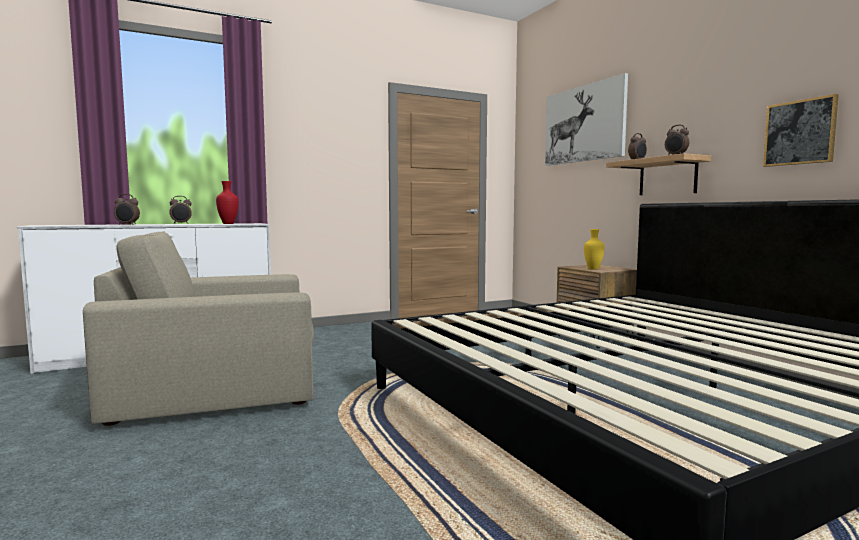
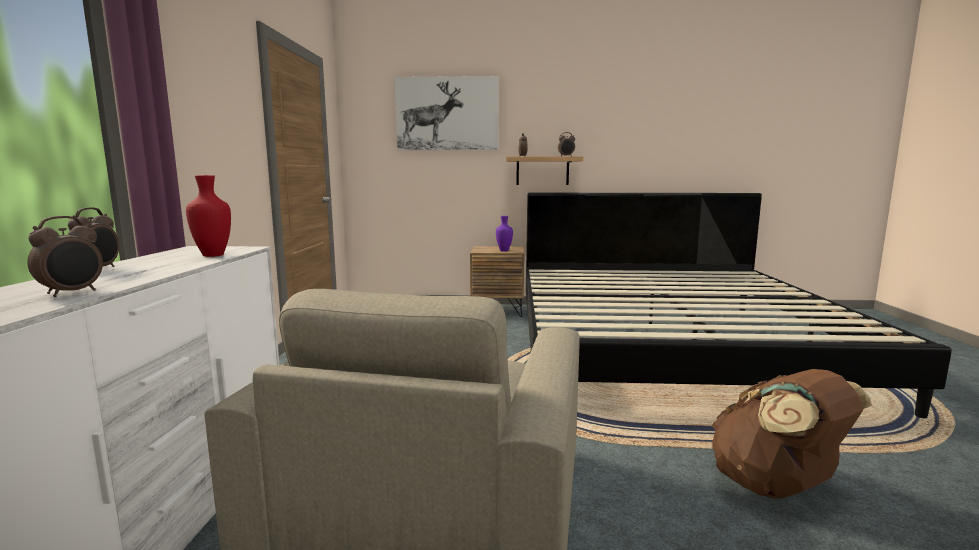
camera: 60 degrees left, 5 degrees up
yellow vase [584,229,604,270] -> purple vase [496,216,513,252]
picture [763,94,839,167] -> none
none -> brown backpack [712,369,872,499]

